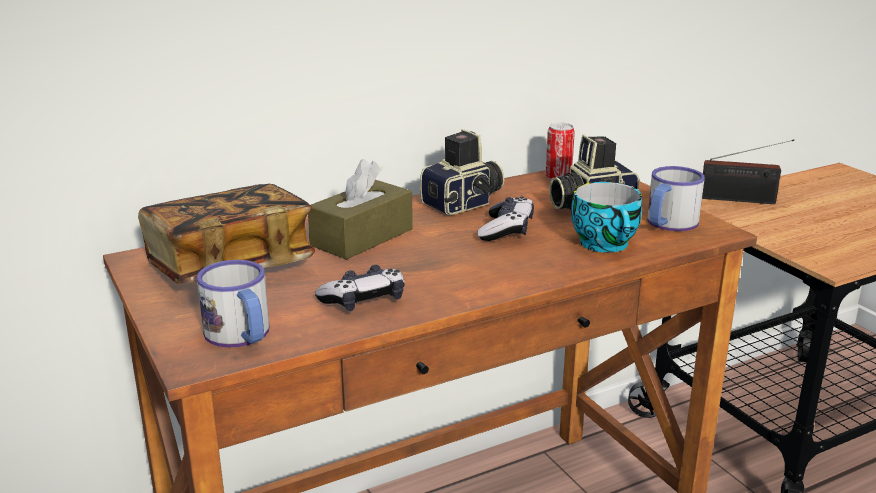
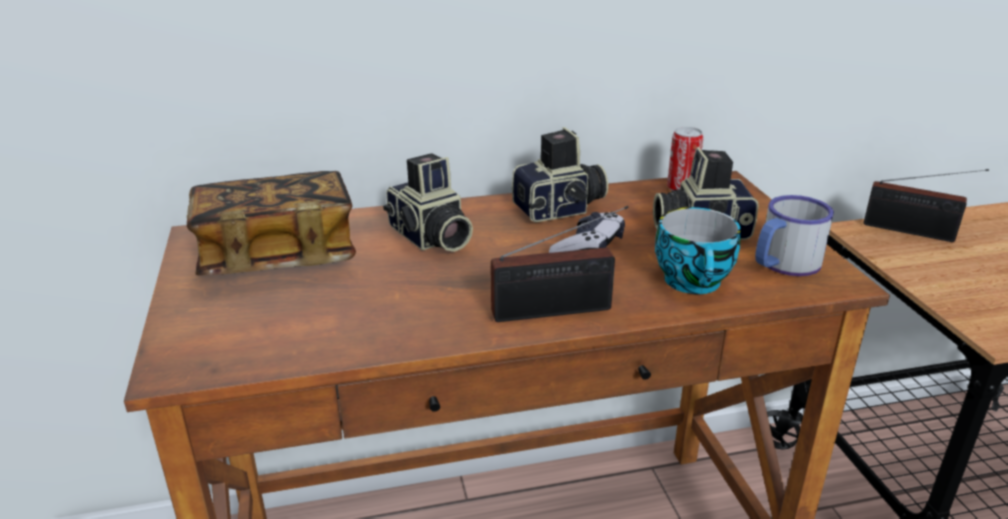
camera: 15 degrees right, 5 degrees up
mug [197,260,269,348] -> none
brown tissue box [308,159,413,260] -> camera [383,153,473,252]
game controller [315,265,404,311] -> none
none -> radio [491,206,629,322]

